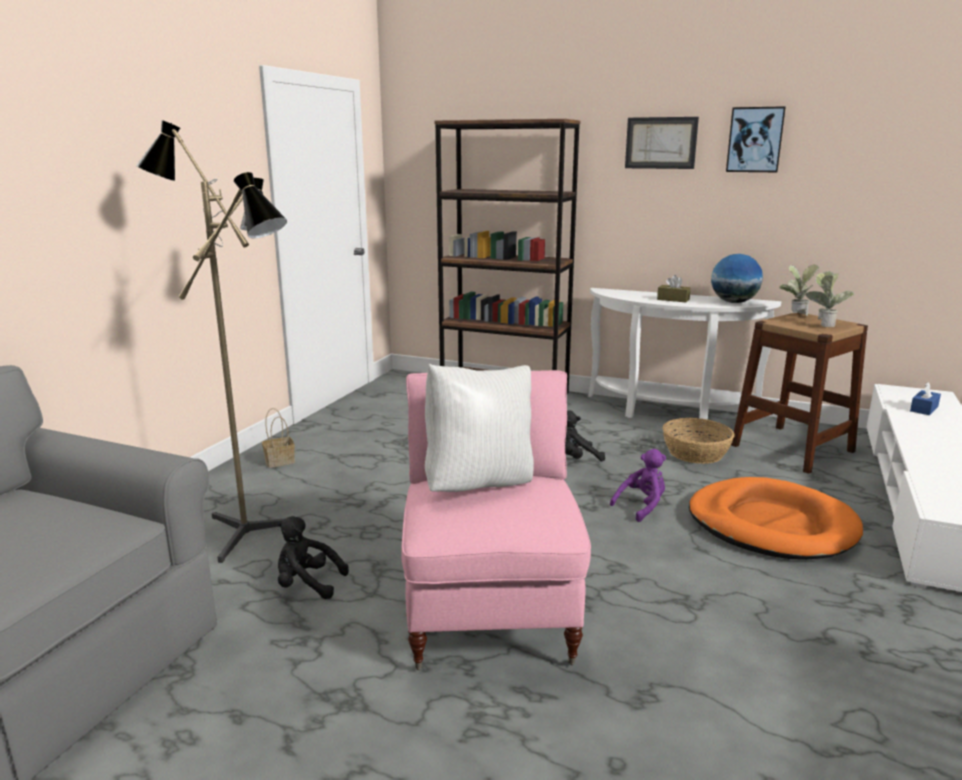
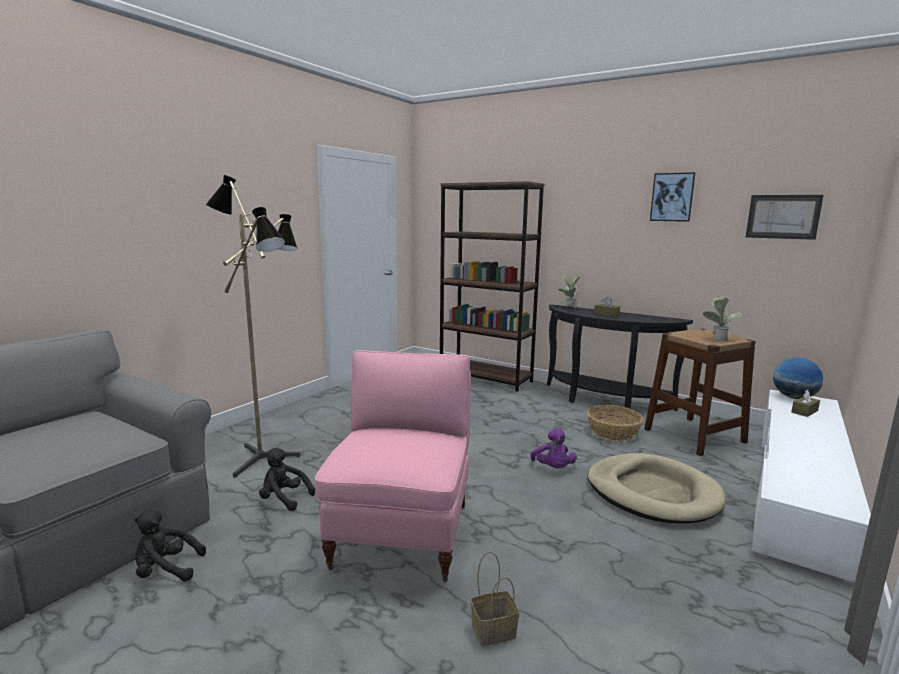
camera: 10 degrees right, 5 degrees down
basket [262,408,295,468] -> basket moved to [471,552,519,646]
white pillow [425,364,534,492] -> none
black plush toy [565,410,605,461] -> black plush toy moved to [135,510,206,582]
white console table [588,288,781,427] -> black console table [547,304,693,411]
purple plush toy [610,449,666,522] -> purple plush toy turned 105 degrees clockwise [530,429,577,468]
picture [625,117,699,169] -> picture moved to [746,195,823,240]
orange dog bed [689,477,863,560] -> beige dog bed [587,453,726,524]
globe [711,254,763,303] -> globe moved to [773,358,823,399]
potted plant [779,264,819,316] -> potted plant moved to [558,275,581,309]
blue tissue box [910,382,941,415] -> brown tissue box [791,390,820,417]

